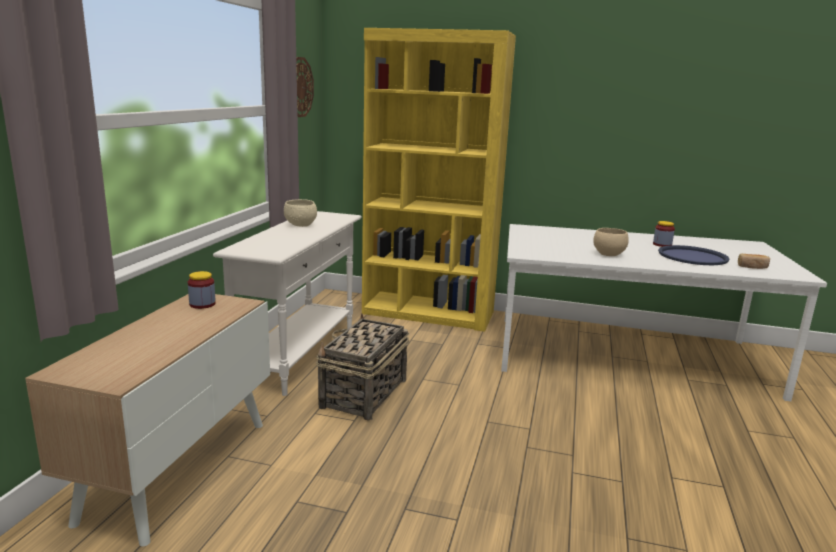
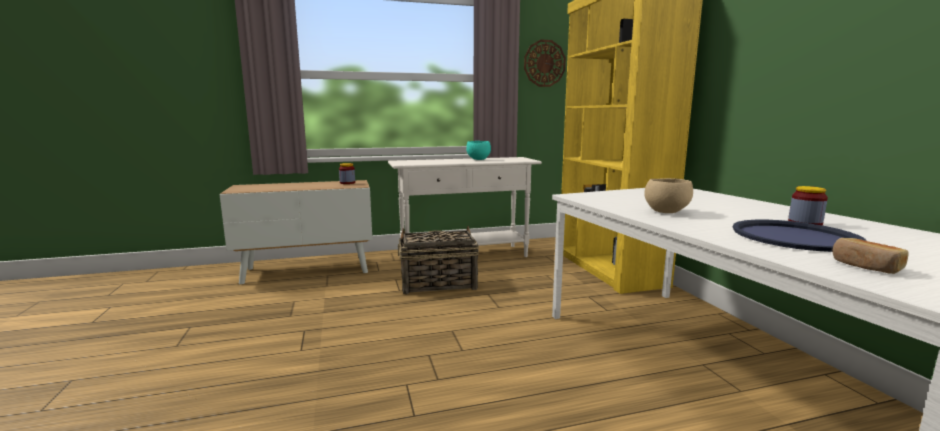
camera: 60 degrees right, 5 degrees down
beige bowl [284,199,317,227] -> turquoise bowl [466,141,491,160]

